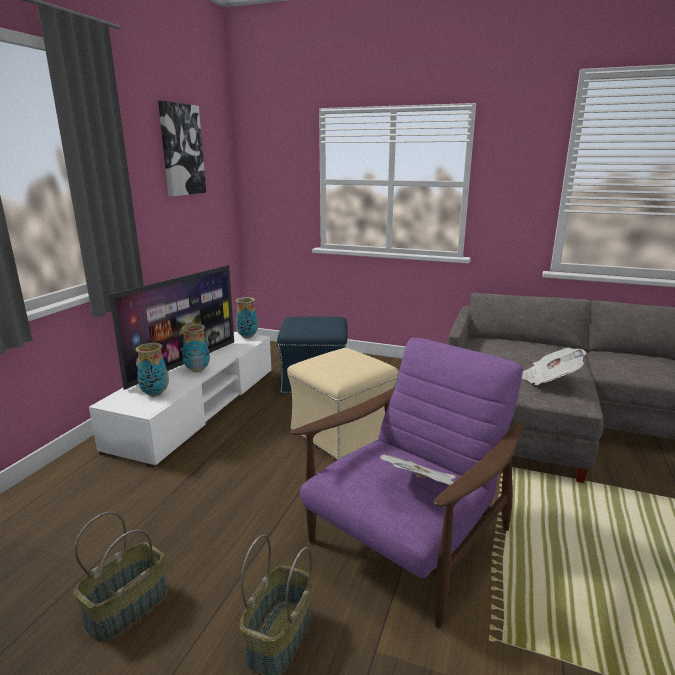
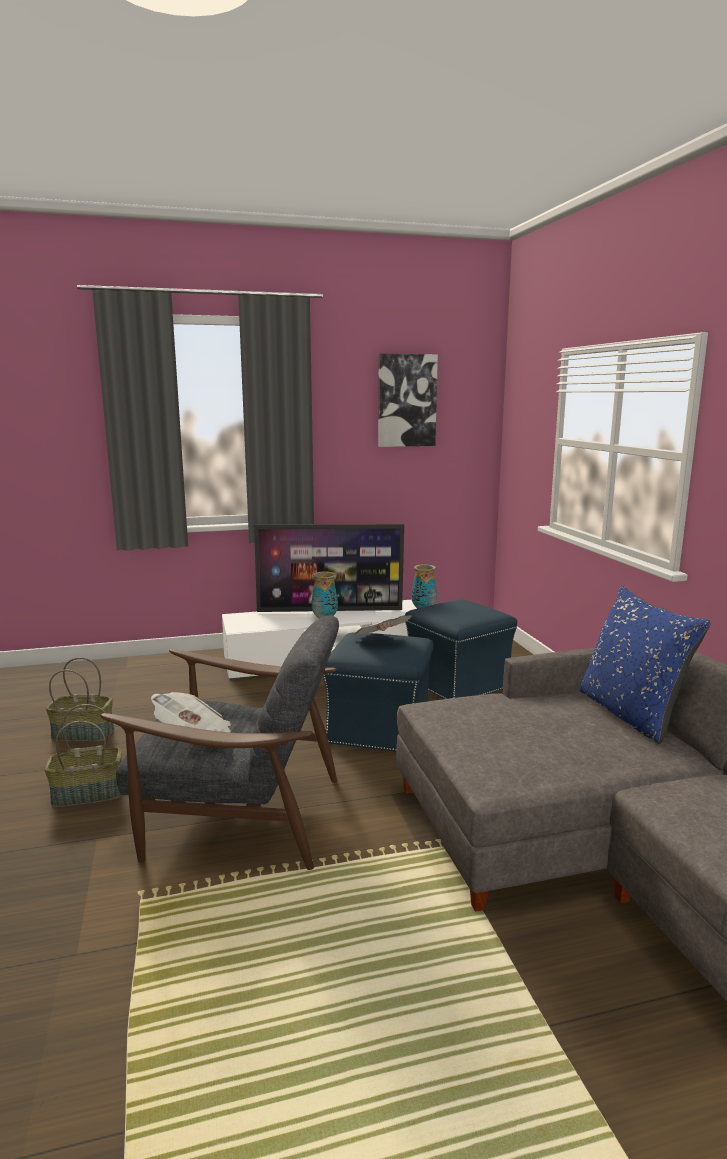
camera: 55 degrees right, 5 degrees down
vase [136,343,169,397] -> none
beige ottoman [287,348,399,460] -> blue ottoman [323,633,434,752]
purple armchair [291,338,523,628] -> grey armchair [100,616,339,870]
newspaper [522,348,587,385] -> newspaper moved to [352,615,412,636]
none -> blue pillow [579,586,711,744]

